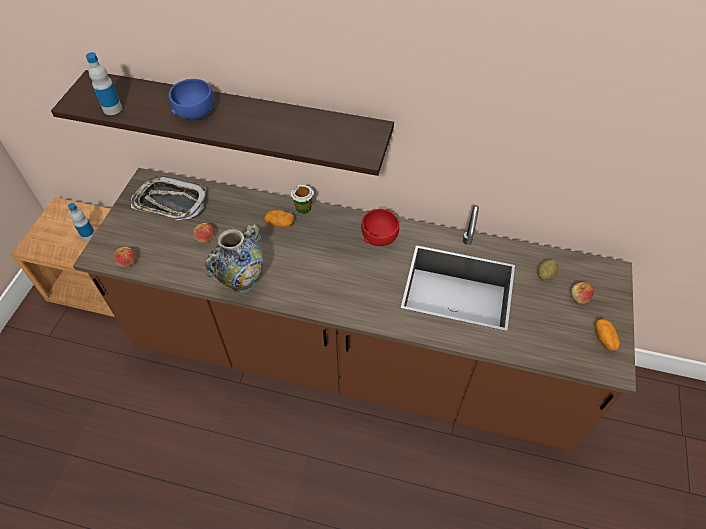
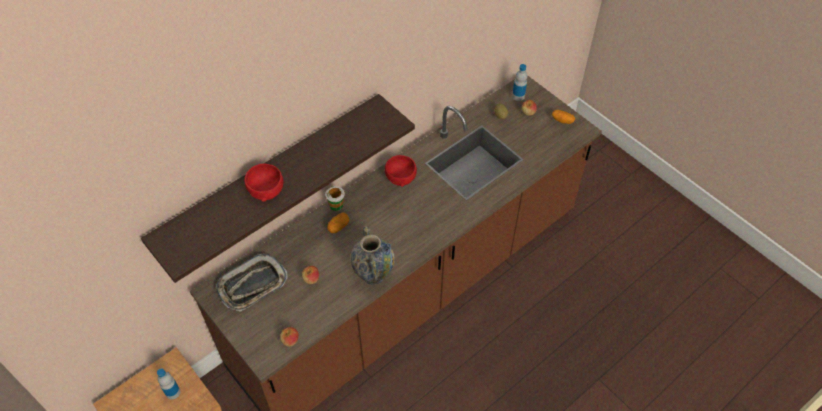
camera: 55 degrees left, 0 degrees up
bottle [86,52,122,115] -> bottle moved to [512,64,527,101]
blue bowl [169,79,214,120] -> red bowl [244,163,283,202]

